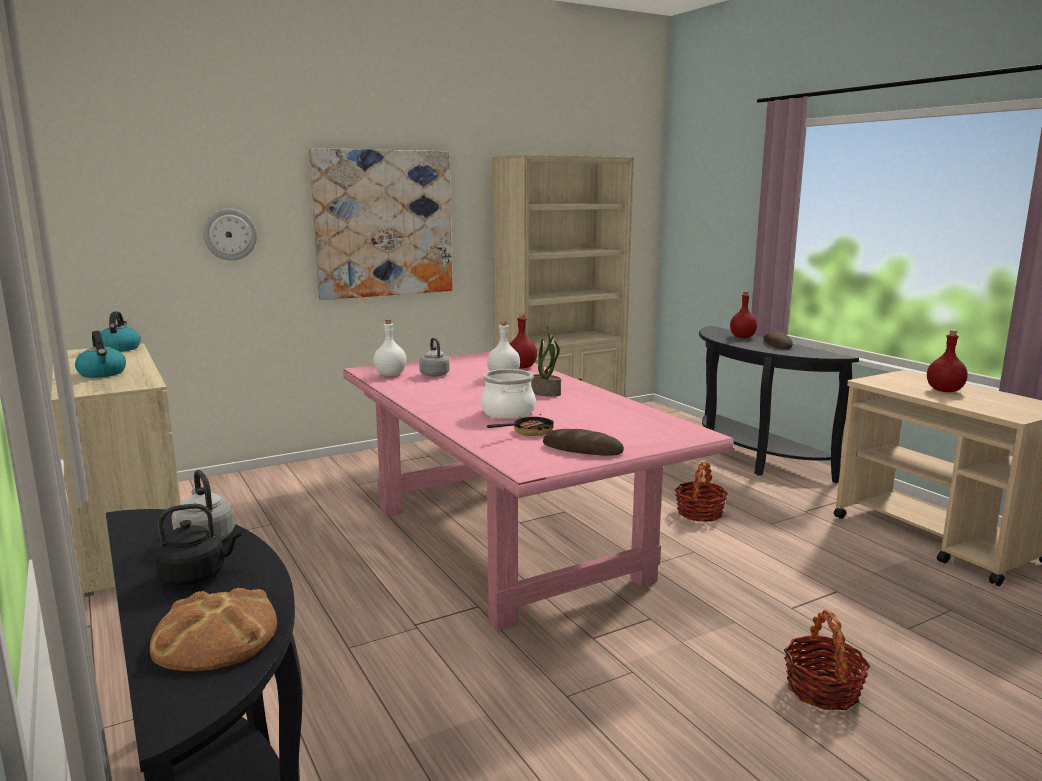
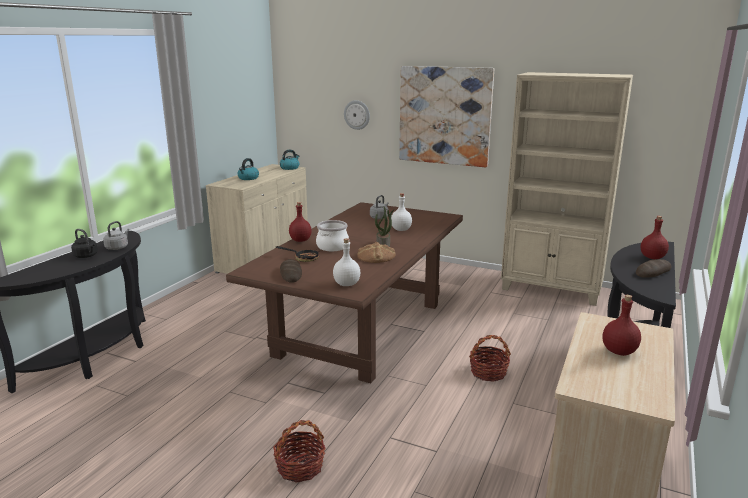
camera: 55 degrees right, 5 degrees up
bread [150,587,277,671] -> bread moved to [357,242,396,263]
pink dining table [343,352,734,631] -> brown dining table [226,202,463,383]
white bottle [373,319,407,376] -> white bottle moved to [333,238,360,286]
red bottle [510,314,537,368] -> red bottle moved to [289,202,312,242]

